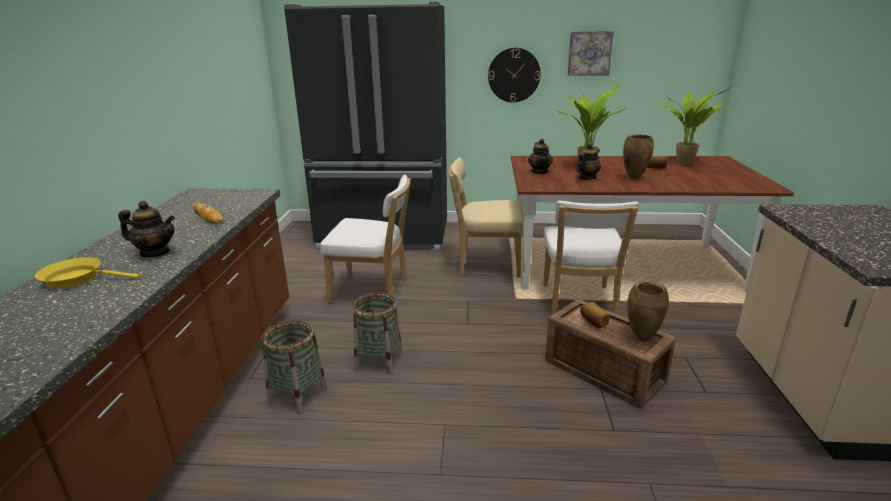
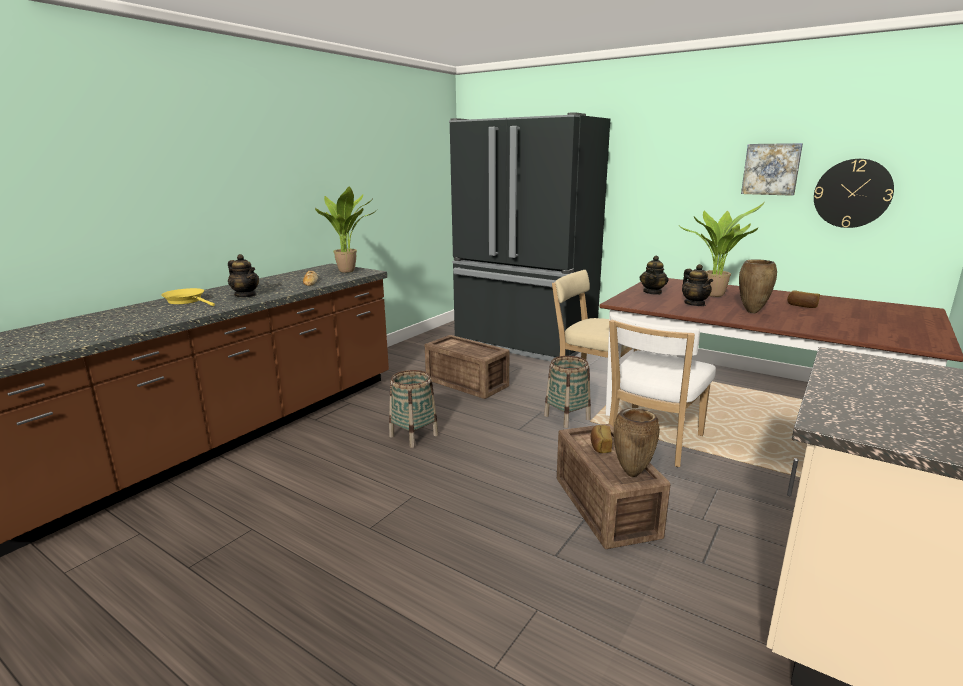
camera: 30 degrees right, 5 degrees down
basket [263,320,327,414] -> basket moved to [544,356,591,428]
white chair [320,175,411,303] -> crate [425,335,509,399]
wall clock [488,48,541,102] -> wall clock moved to [814,159,894,228]
teapot [576,143,601,180] -> teapot turned 90 degrees clockwise [682,264,713,306]
potted plant [660,88,729,165] -> potted plant moved to [315,187,376,273]

